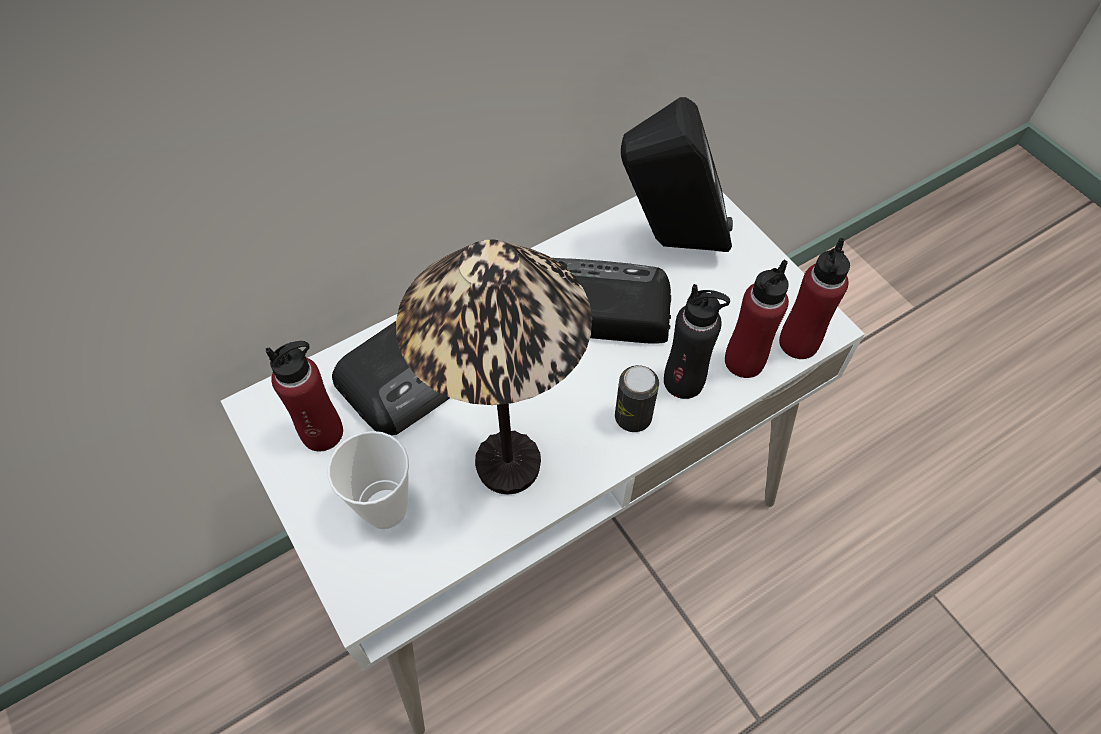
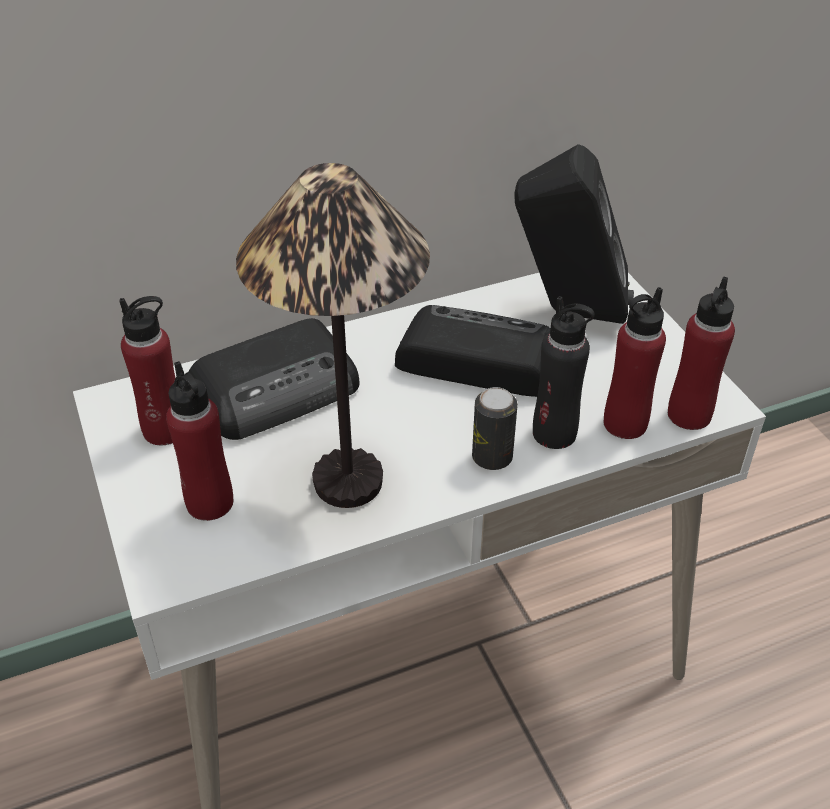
camera: 10 degrees right, 15 degrees down
cup [328,431,409,529] -> red bottle [166,361,233,521]

